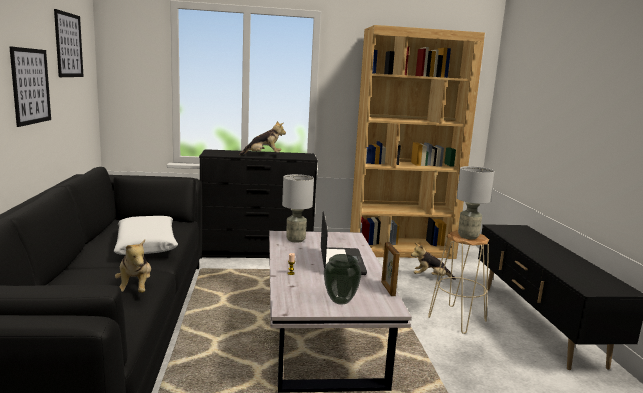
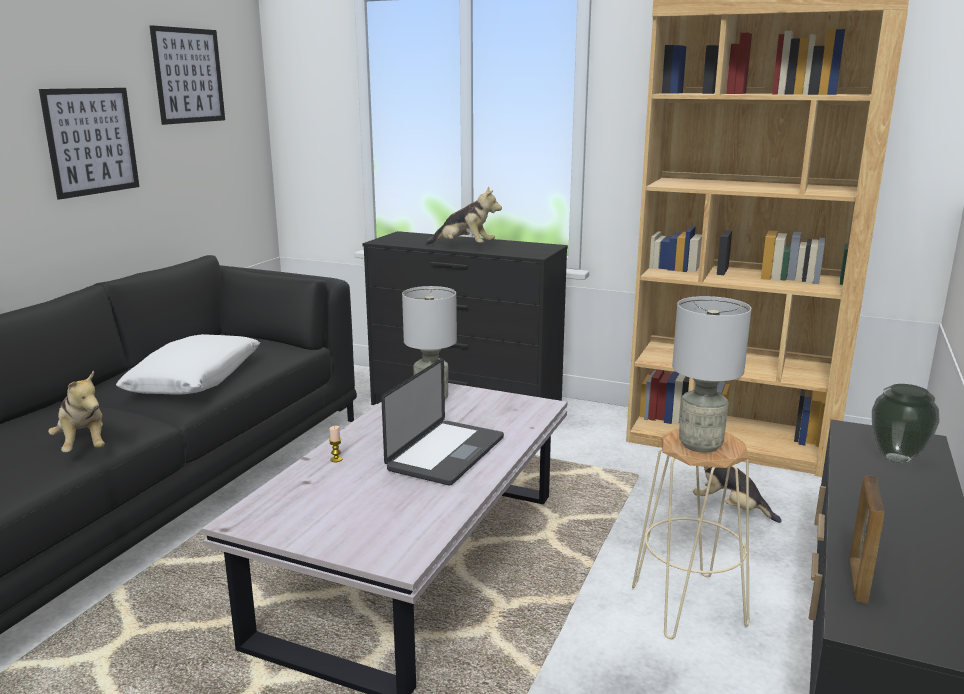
camera: 30 degrees right, 5 degrees up
plush toy [115,239,151,293] -> plush toy turned 45 degrees counterclockwise [48,370,105,452]
vase [324,254,361,305] -> vase moved to [872,384,939,464]
picture frame [381,242,400,296] -> picture frame moved to [849,475,885,604]

